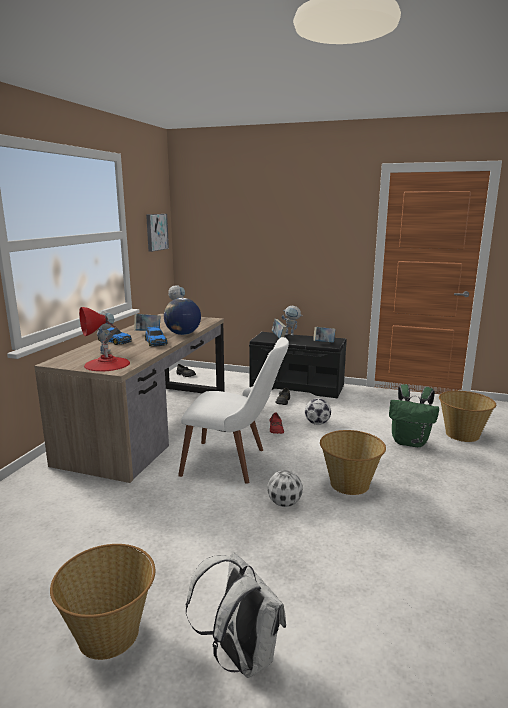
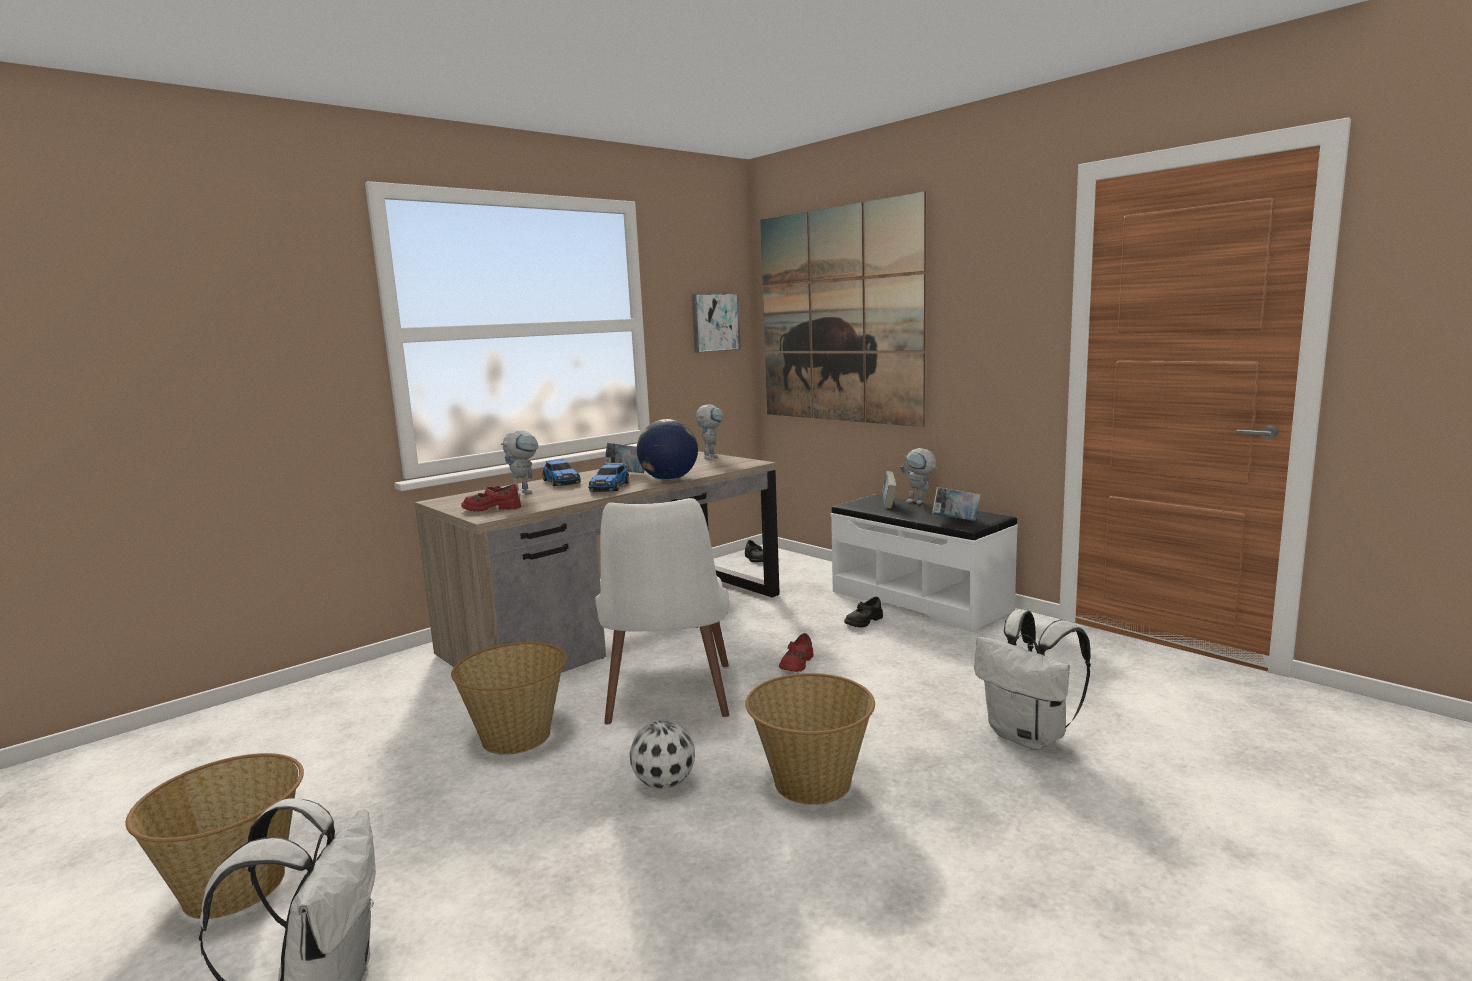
camera: 30 degrees right, 5 degrees down
red table lamp [79,307,130,372] -> red shoe [461,484,521,512]
white chair [178,337,289,484] -> white chair turned 45 degrees clockwise [595,498,729,724]
black bench [249,332,347,399] -> white bench [830,495,1018,632]
football [305,398,331,425] -> none
green backpack [389,384,439,447] -> white backpack [974,609,1091,750]
basket [439,391,496,442] -> basket moved to [451,642,567,755]
none -> picture [760,191,926,427]

